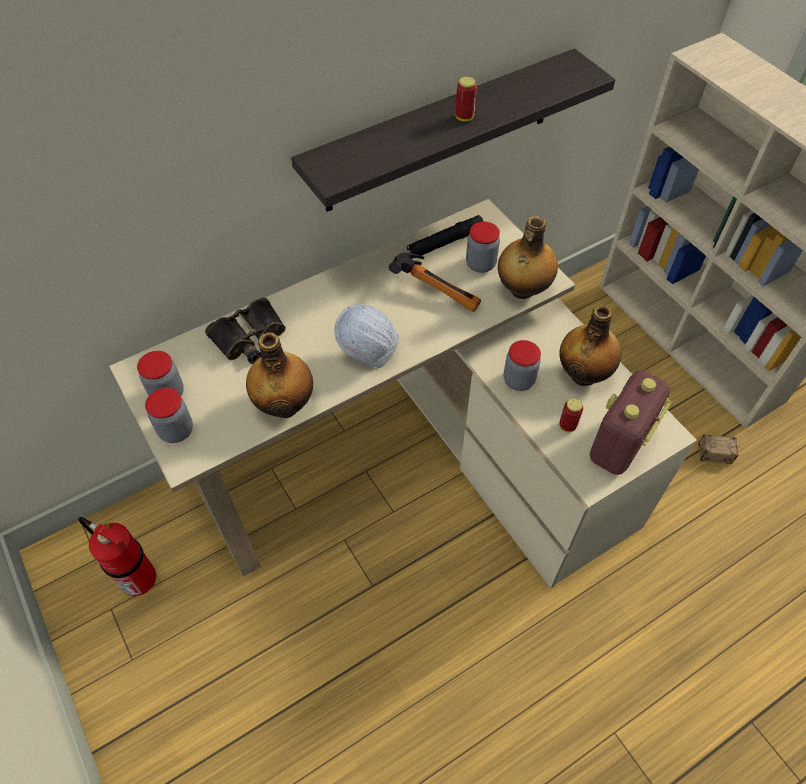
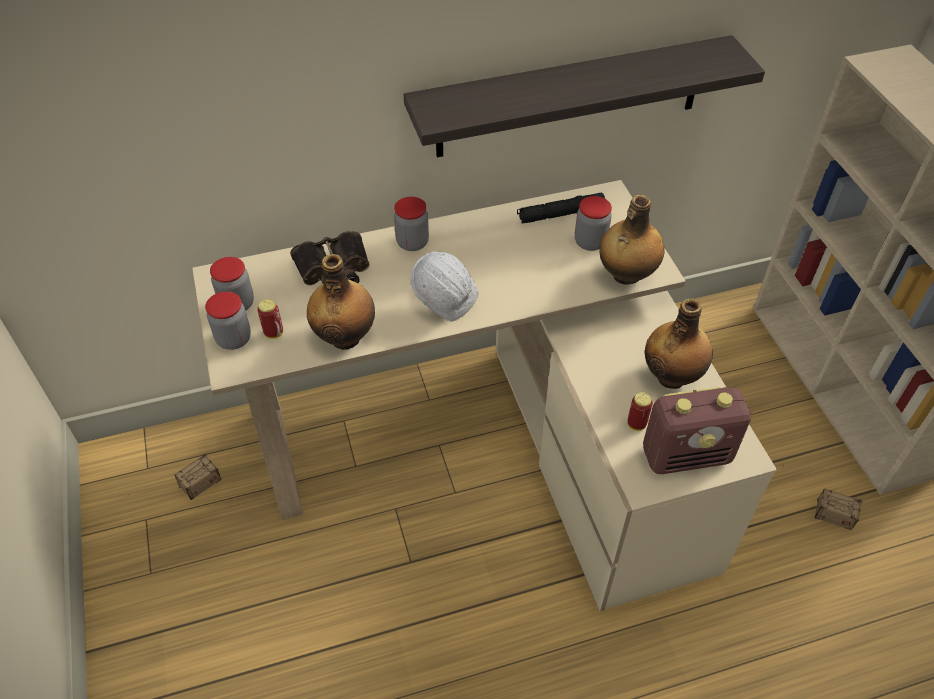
camera: 15 degrees right, 5 degrees down
fire extinguisher [78,517,156,596] -> storage box [128,455,222,500]
hammer [389,252,481,312] -> none
can [455,77,477,122] -> can moved to [257,299,283,339]
jar [504,340,541,391] -> jar moved to [394,197,429,251]
radio [590,370,671,475] -> radio turned 150 degrees counterclockwise [643,387,751,474]

